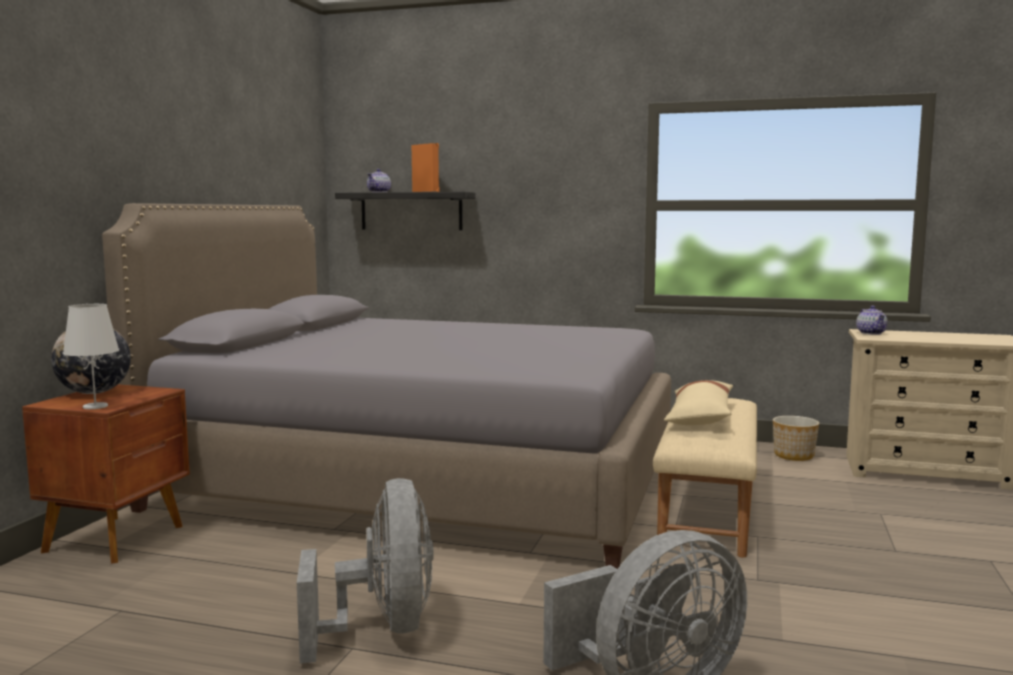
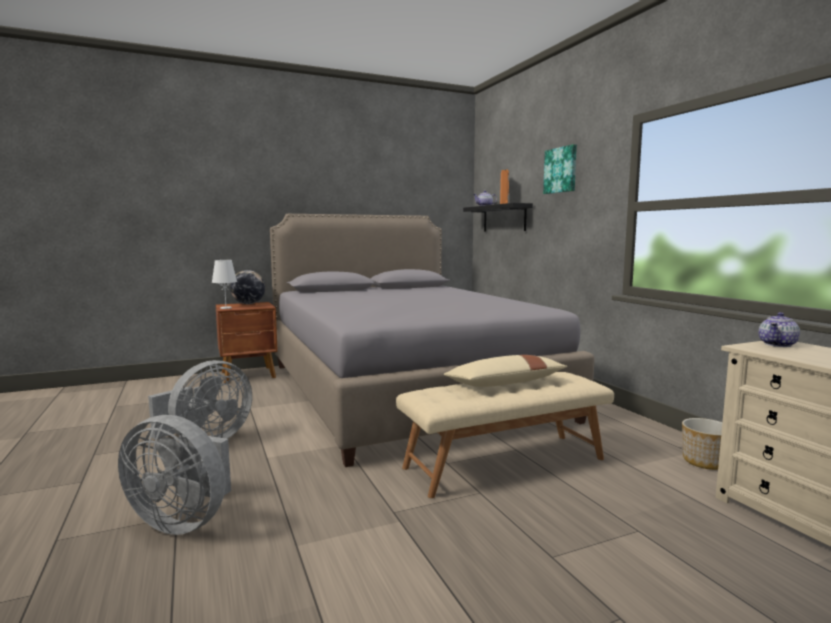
camera: 50 degrees right, 0 degrees up
none -> picture [543,144,577,194]

